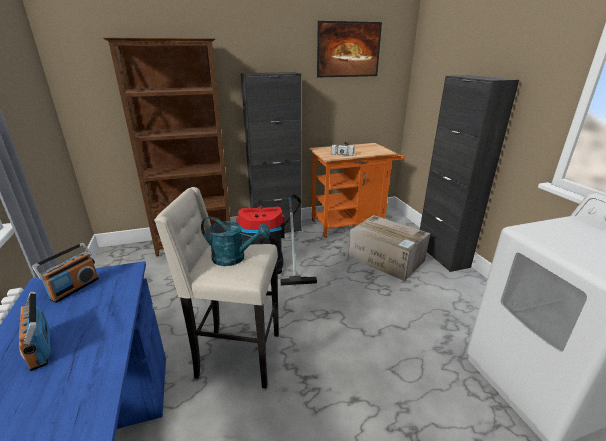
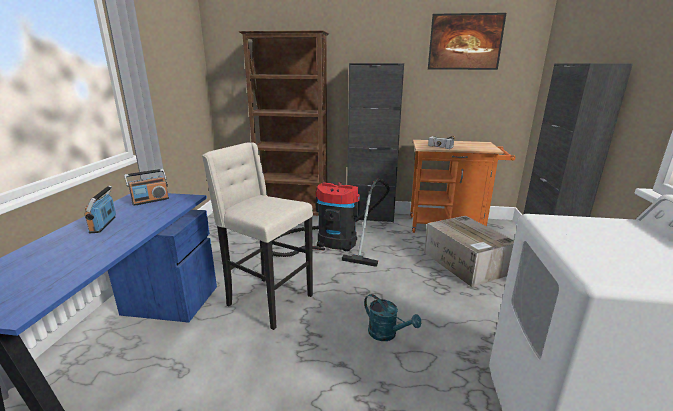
camera: 25 degrees right, 5 degrees down
turquoise watering can [201,217,270,266] -> turquoise watering can moved to [364,294,421,341]

